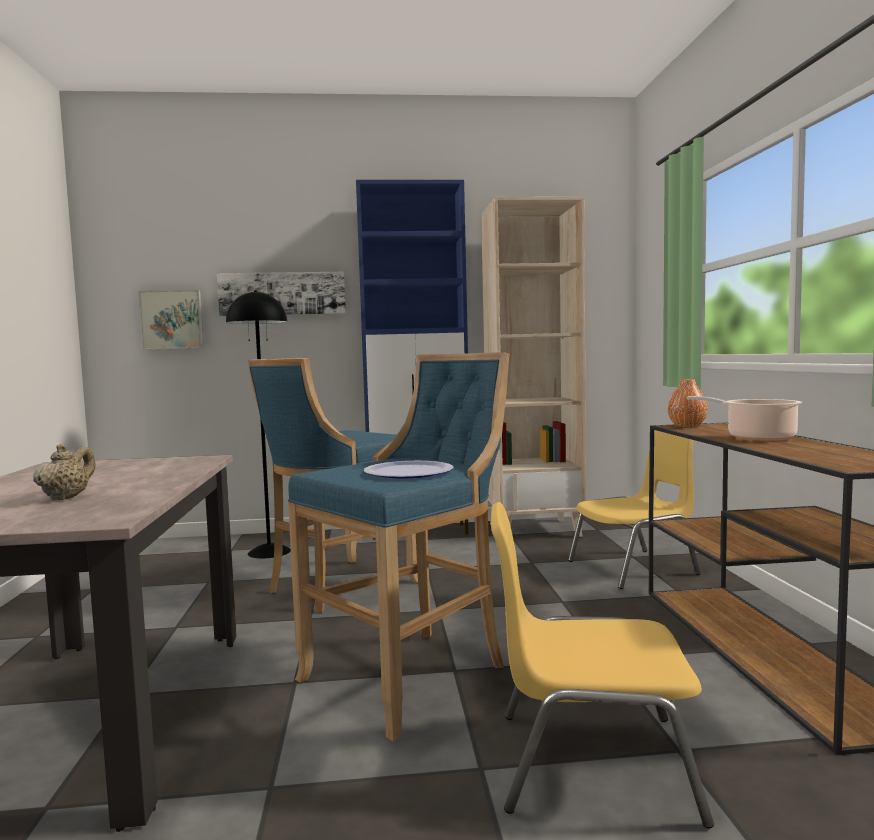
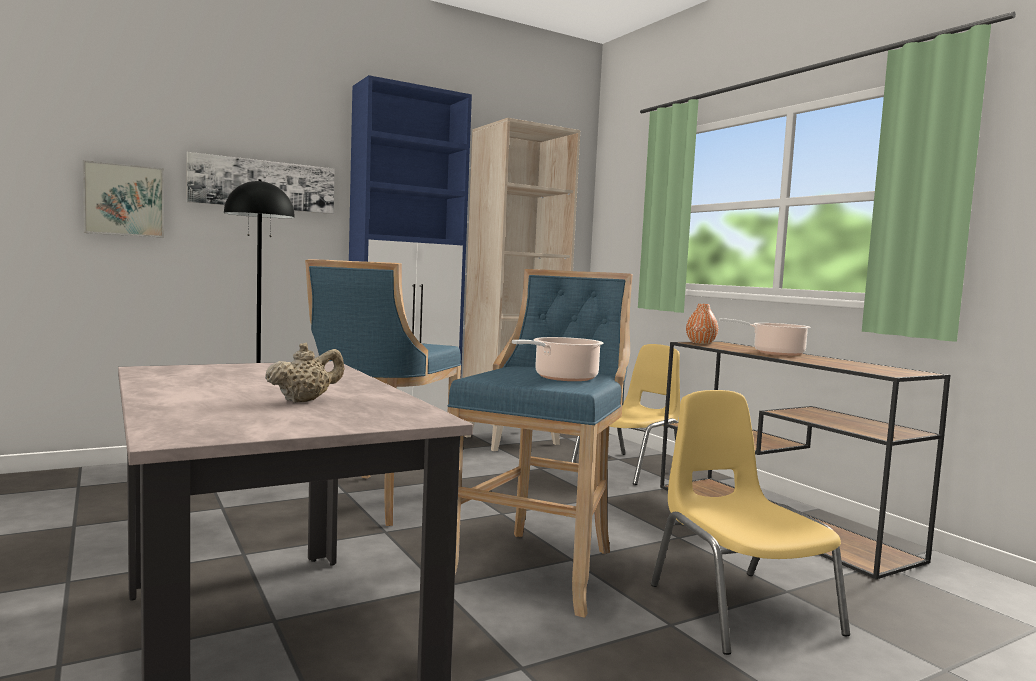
camera: 25 degrees left, 0 degrees up
beige teapot [33,443,95,500] -> beige teapot turned 60 degrees clockwise [265,343,344,403]
plate [363,461,453,479] -> cooking pot [512,337,604,381]
yellow chair [491,502,714,829] -> yellow chair turned 90 degrees clockwise [651,390,850,655]

